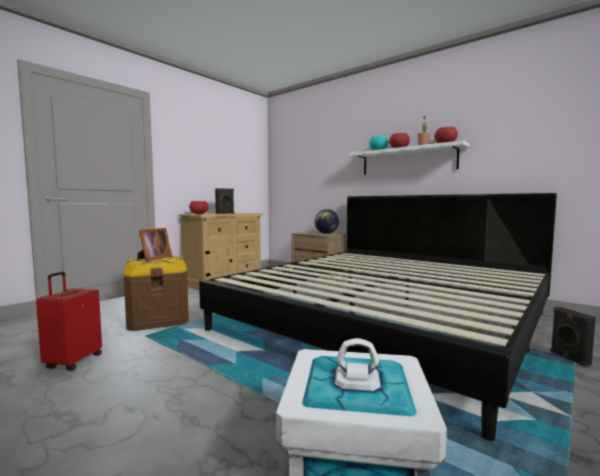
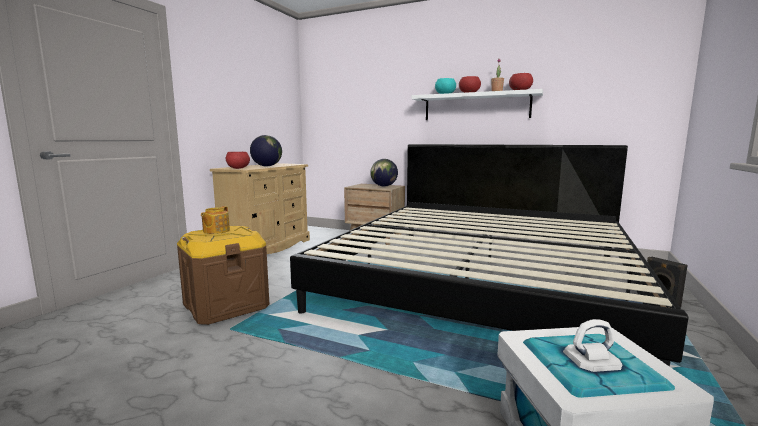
camera: 15 degrees left, 5 degrees up
red suitcase [36,272,102,371] -> none
picture frame [137,228,172,261] -> teapot [201,206,230,234]
black speaker [215,188,234,214] -> globe [250,135,282,166]

